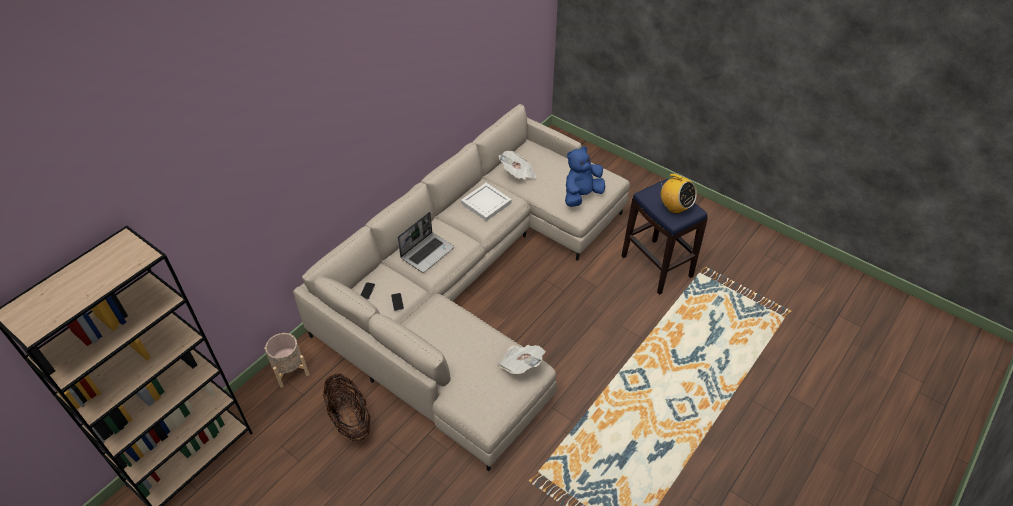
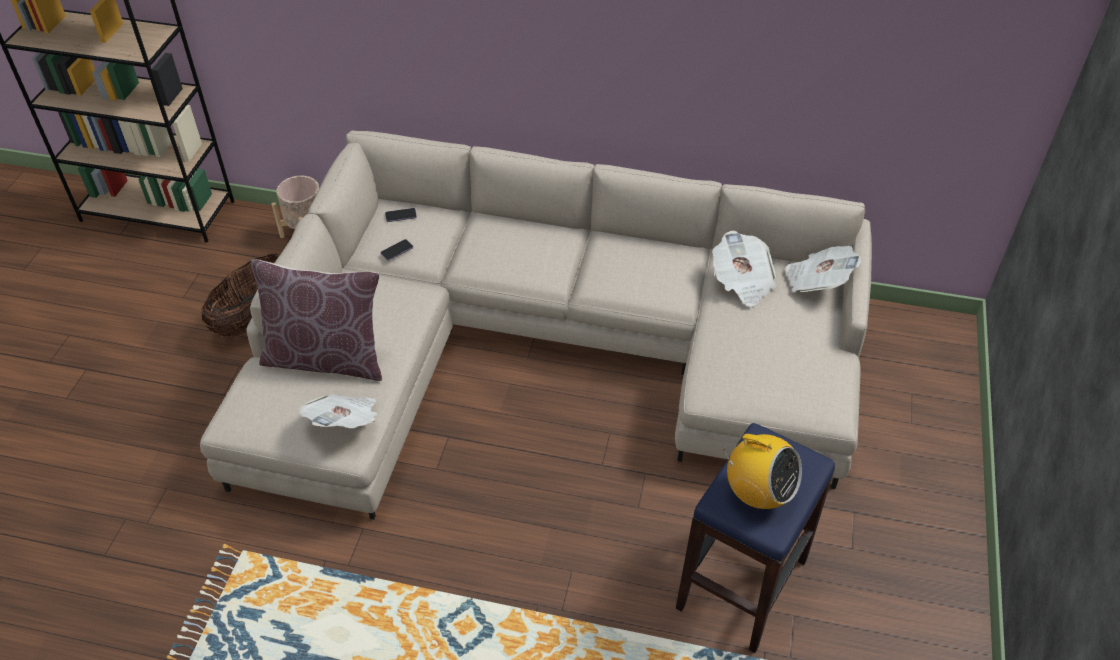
camera: 65 degrees right, 0 degrees up
laptop [397,212,454,273] -> none
white tray [461,183,512,221] -> none
blue plush toy [565,146,605,207] -> none
radio [660,174,697,213] -> radio turned 75 degrees counterclockwise [723,434,802,509]
none -> brown pillow [251,259,382,381]
none -> newspaper [785,246,861,292]

